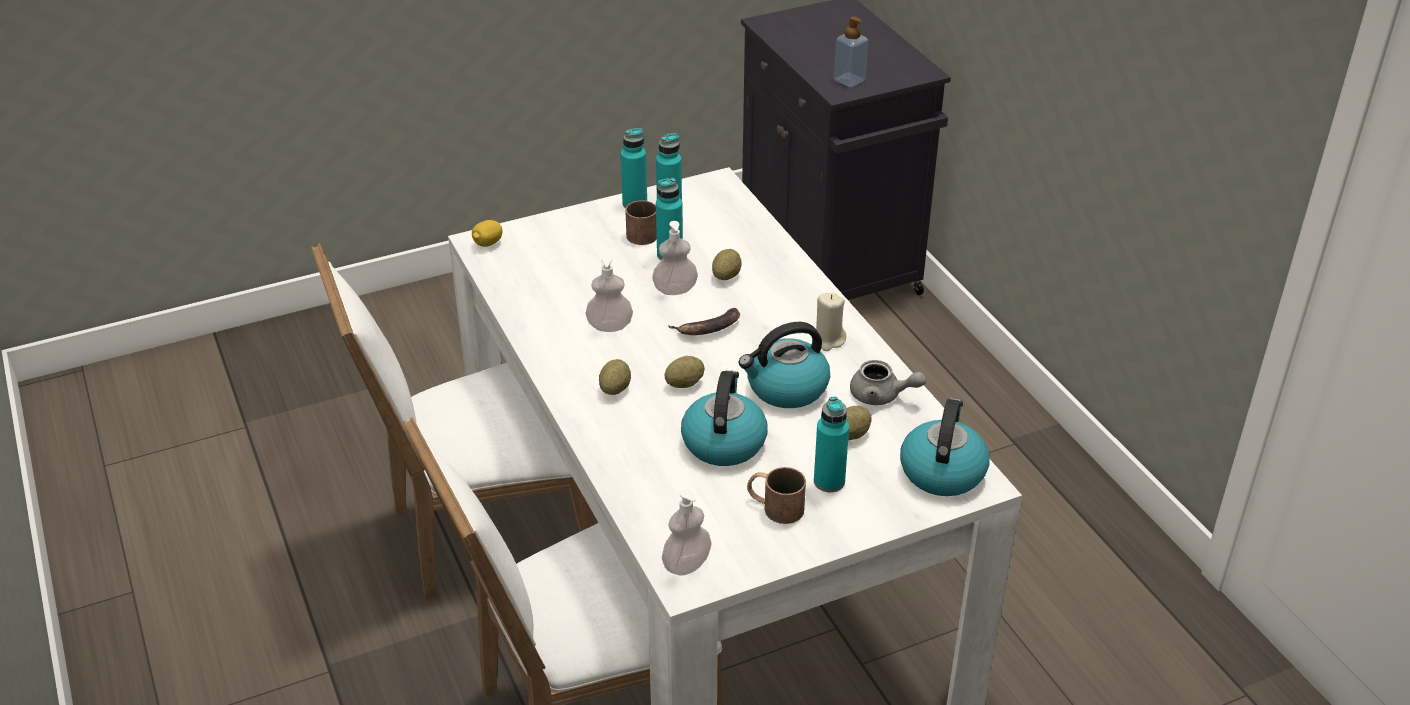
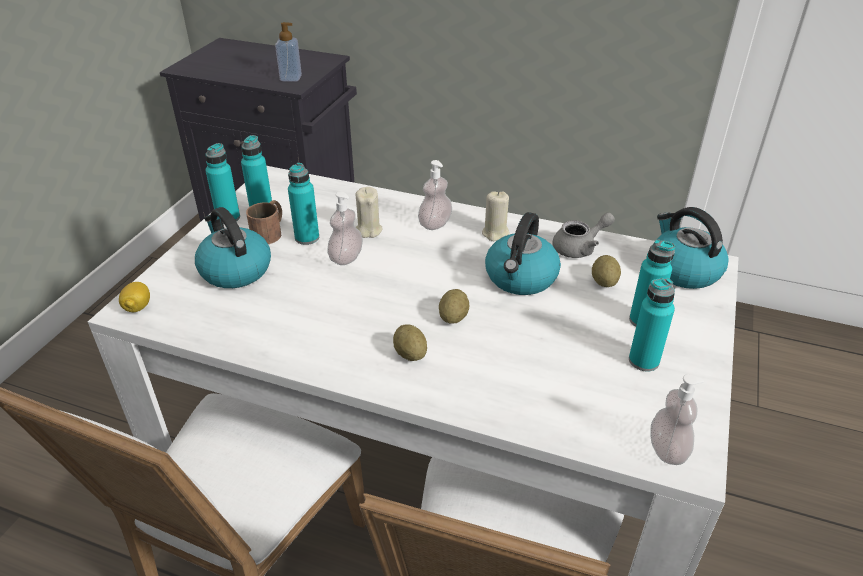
camera: 45 degrees left, 0 degrees up
soap dispenser [585,256,633,332] -> soap dispenser moved to [418,160,452,230]
banana [668,308,740,335] -> none
kettle [681,370,768,466] -> kettle moved to [195,207,271,288]
potato [712,249,742,280] -> beige candle [355,187,383,238]
brown mug [747,467,806,524] -> turquoise bottle [629,278,675,372]

